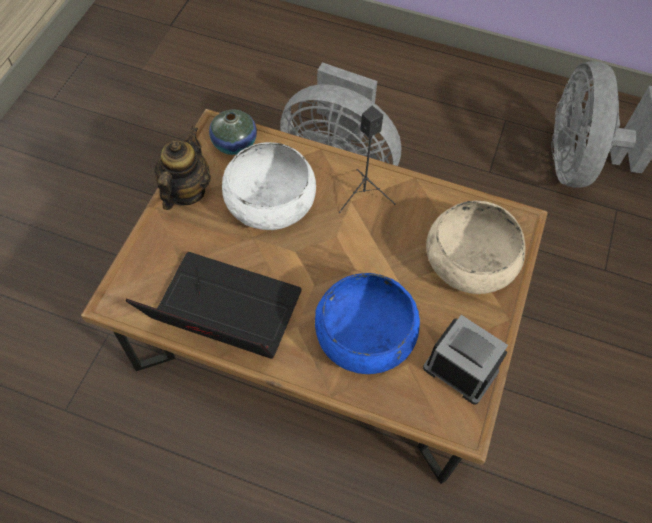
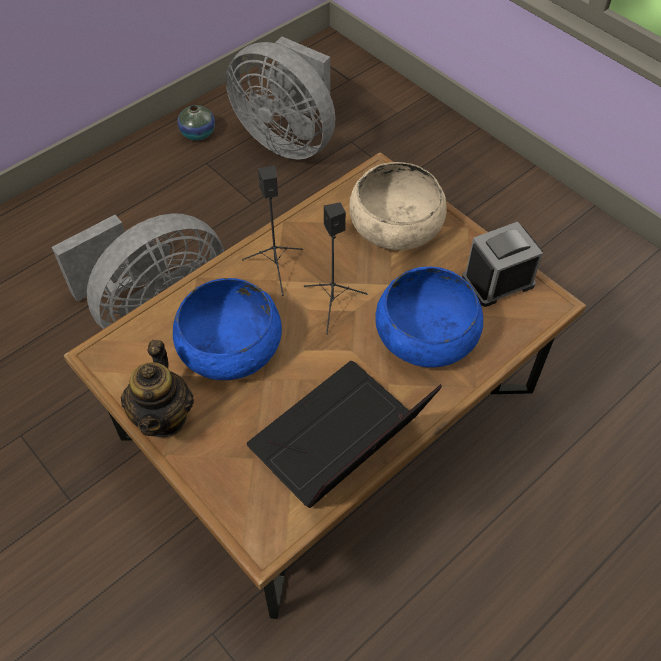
camera: 60 degrees left, 5 degrees down
teapot [154,127,211,210] -> teapot turned 135 degrees counterclockwise [121,340,194,438]
vase [209,110,257,155] -> vase moved to [177,105,215,140]
white bowl [222,142,316,230] -> blue bowl [173,278,282,380]
none -> black speaker [304,203,368,335]

